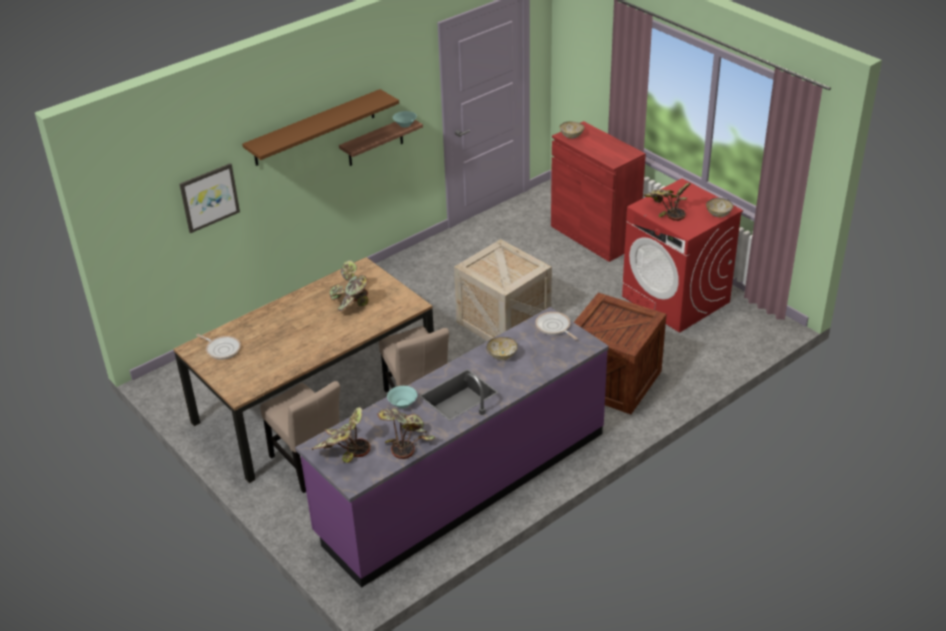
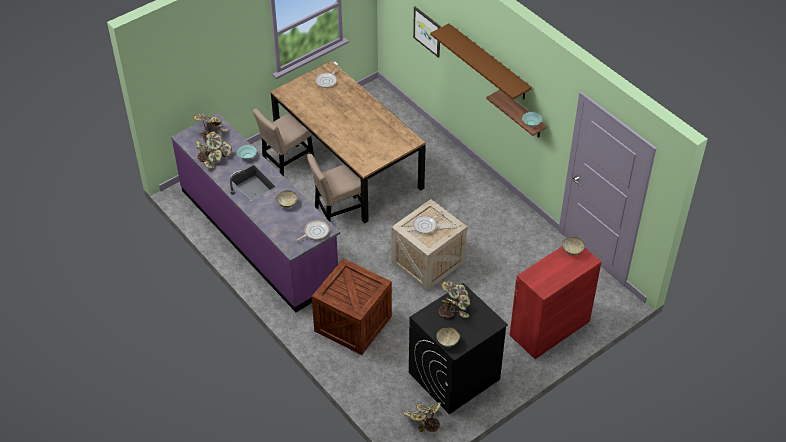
camera: 90 degrees right, 10 degrees up
potted plant [329,260,368,311] -> potted plant moved to [403,402,441,432]
red washing machine [622,178,743,333] -> black washing machine [409,283,508,415]
none -> frying pan [413,211,443,234]

